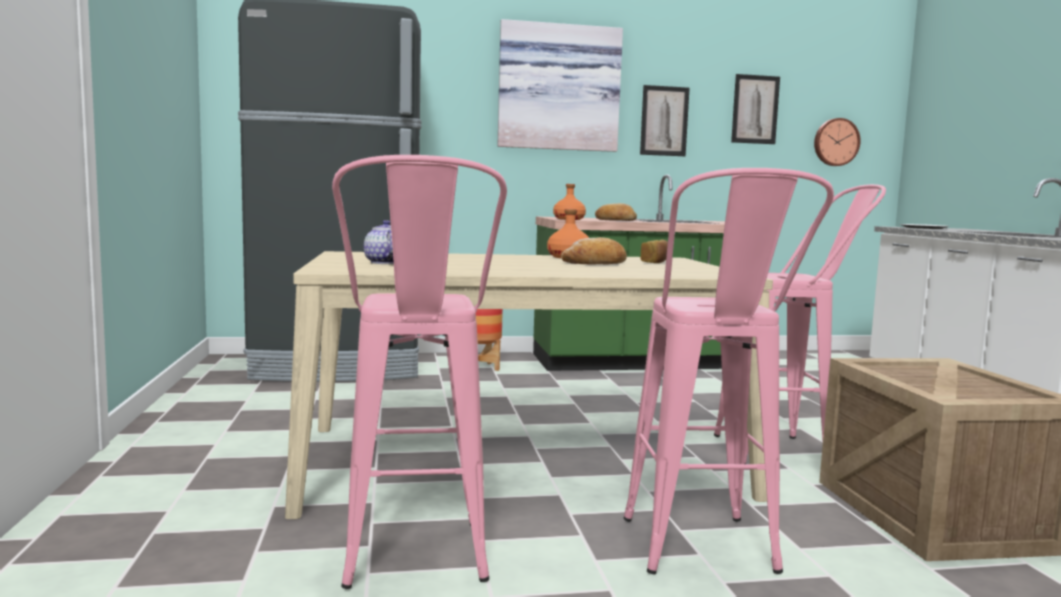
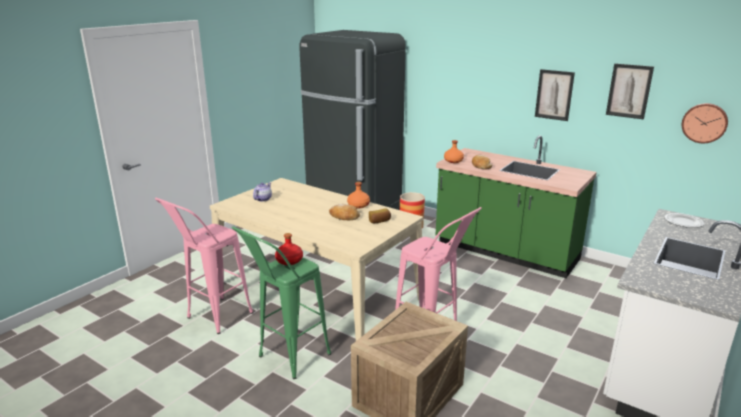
camera: 45 degrees right, 15 degrees up
picture [498,19,623,152] -> none
pink stool [624,168,834,574] -> green stool [232,226,331,379]
none -> red bottle [275,233,303,265]

